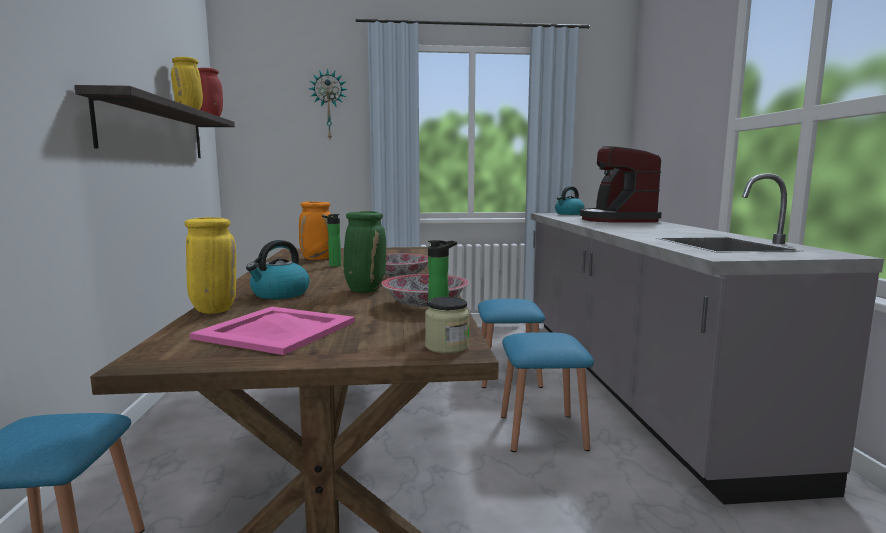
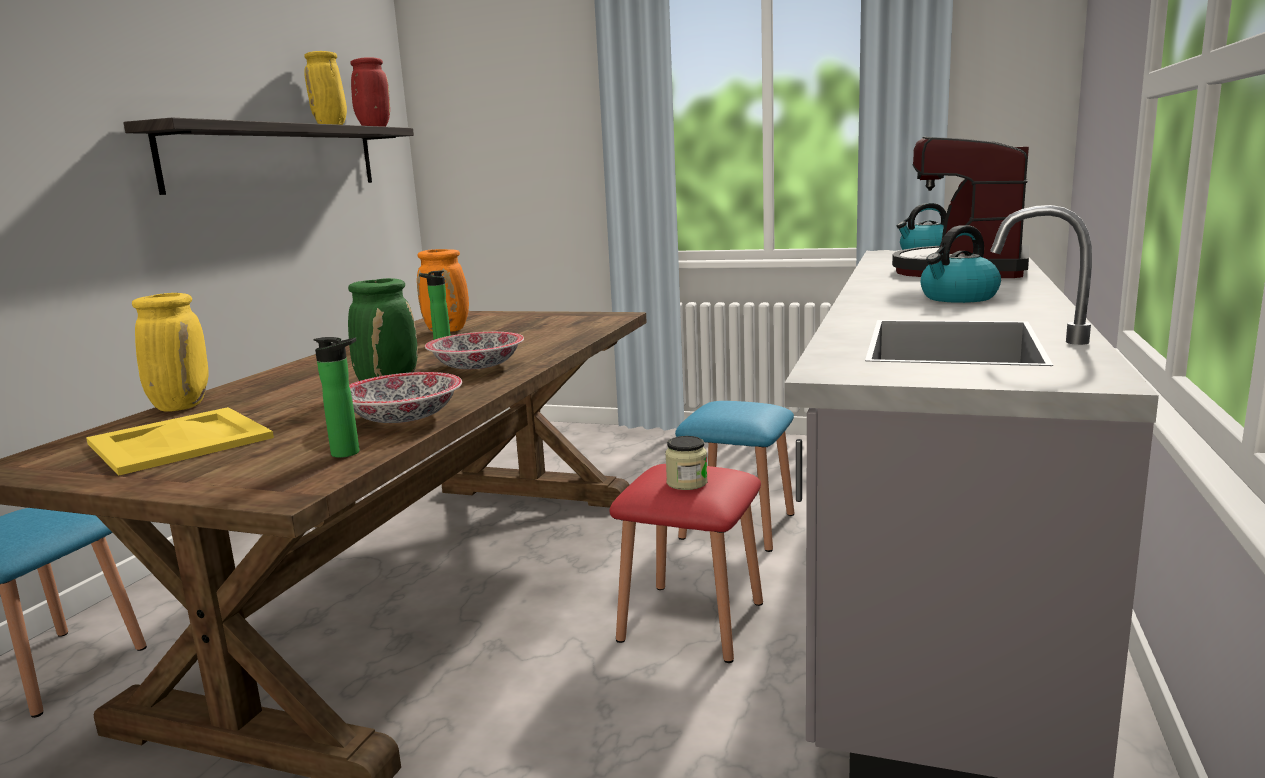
camera: 25 degrees right, 5 degrees up
pink tray [190,307,355,355] -> yellow tray [86,407,274,475]
kettle [246,240,310,299] -> kettle moved to [921,225,1001,303]
wall clock [309,68,348,139] -> none
jar [425,297,470,353] -> jar moved to [665,436,708,490]
blue stool [501,332,594,452] -> red stool [609,464,763,663]

